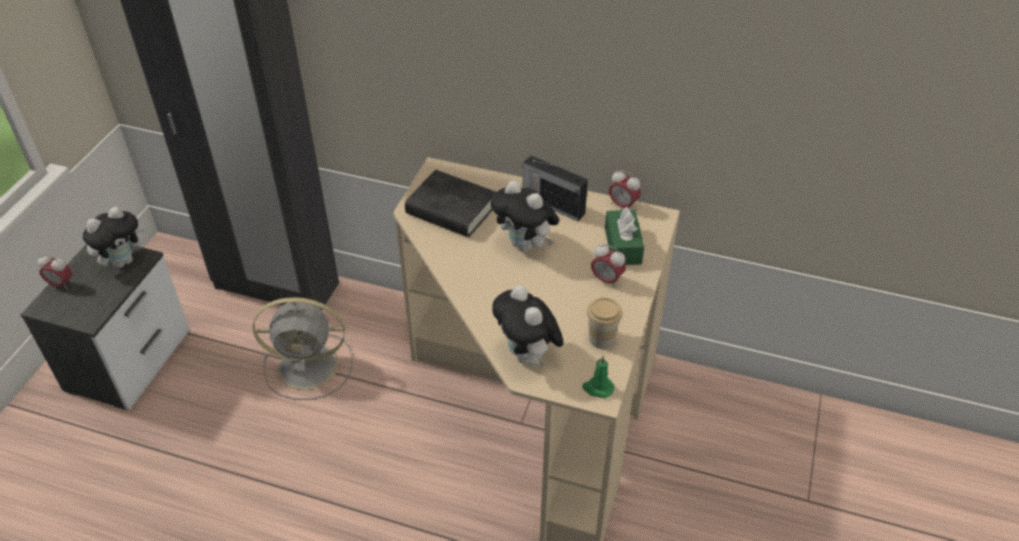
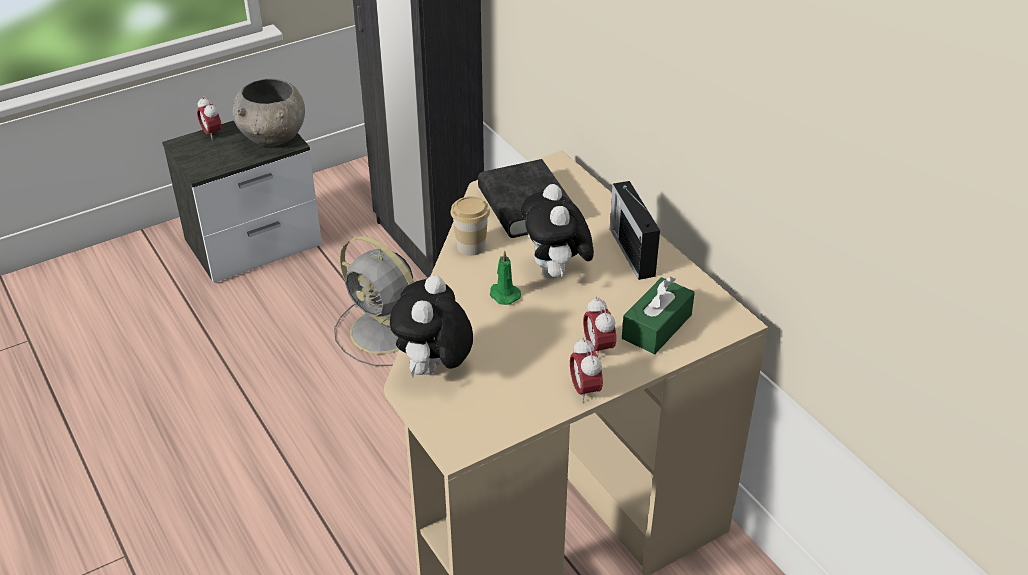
camera: 40 degrees right, 5 degrees down
plush toy [83,206,146,268] -> grey bowl [233,78,305,146]
green candle [582,356,614,398] -> green candle moved to [490,250,521,305]
cup [587,297,622,349] -> cup moved to [451,196,490,256]
alarm clock [609,170,641,209] -> alarm clock moved to [570,337,603,403]

